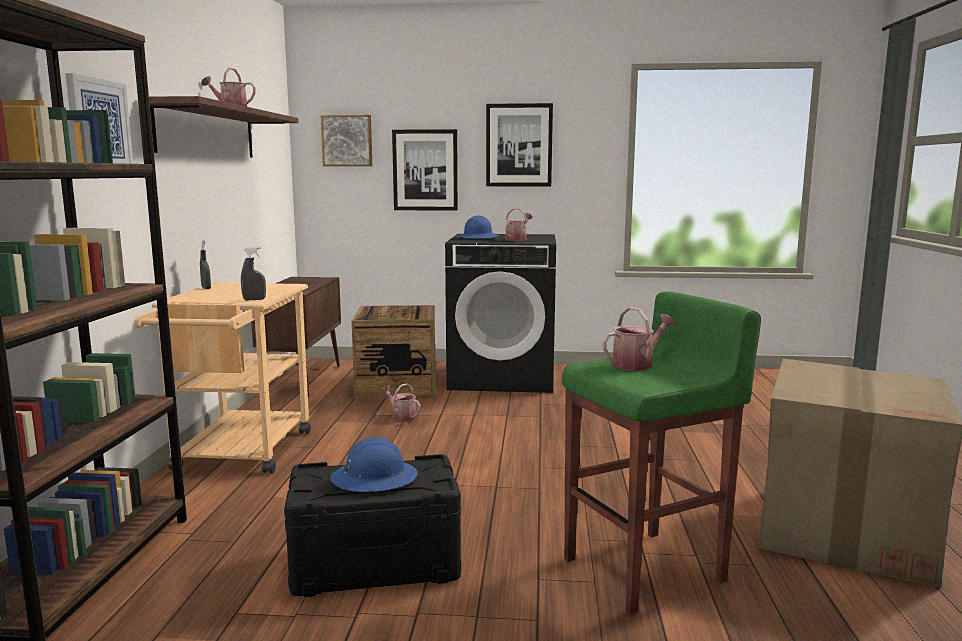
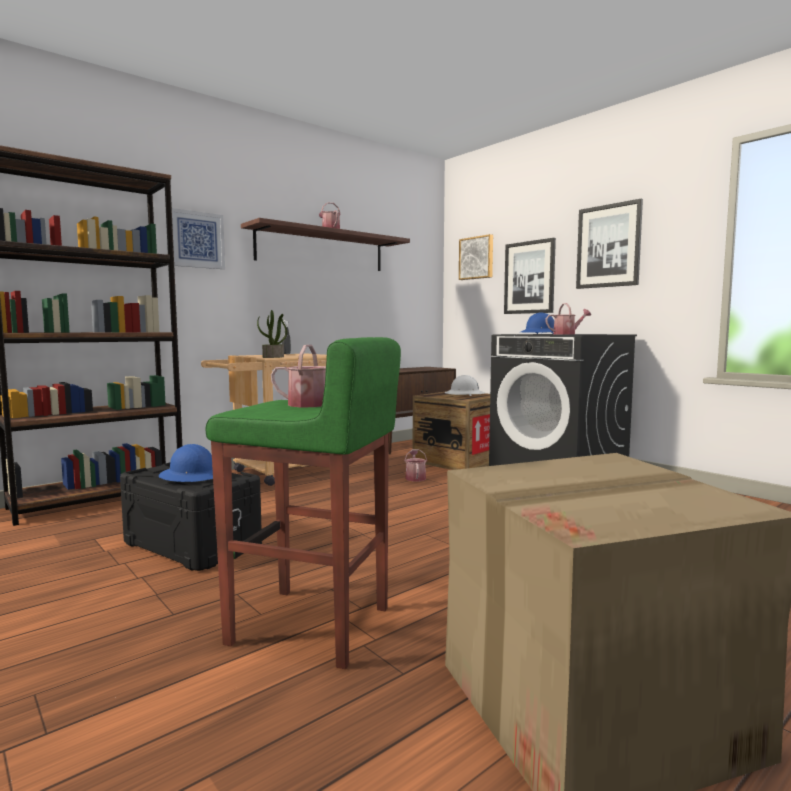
camera: 45 degrees right, 5 degrees down
grey spray bottle [241,246,266,300] -> potted plant [257,310,287,358]
none -> white hard hat [445,375,485,396]

